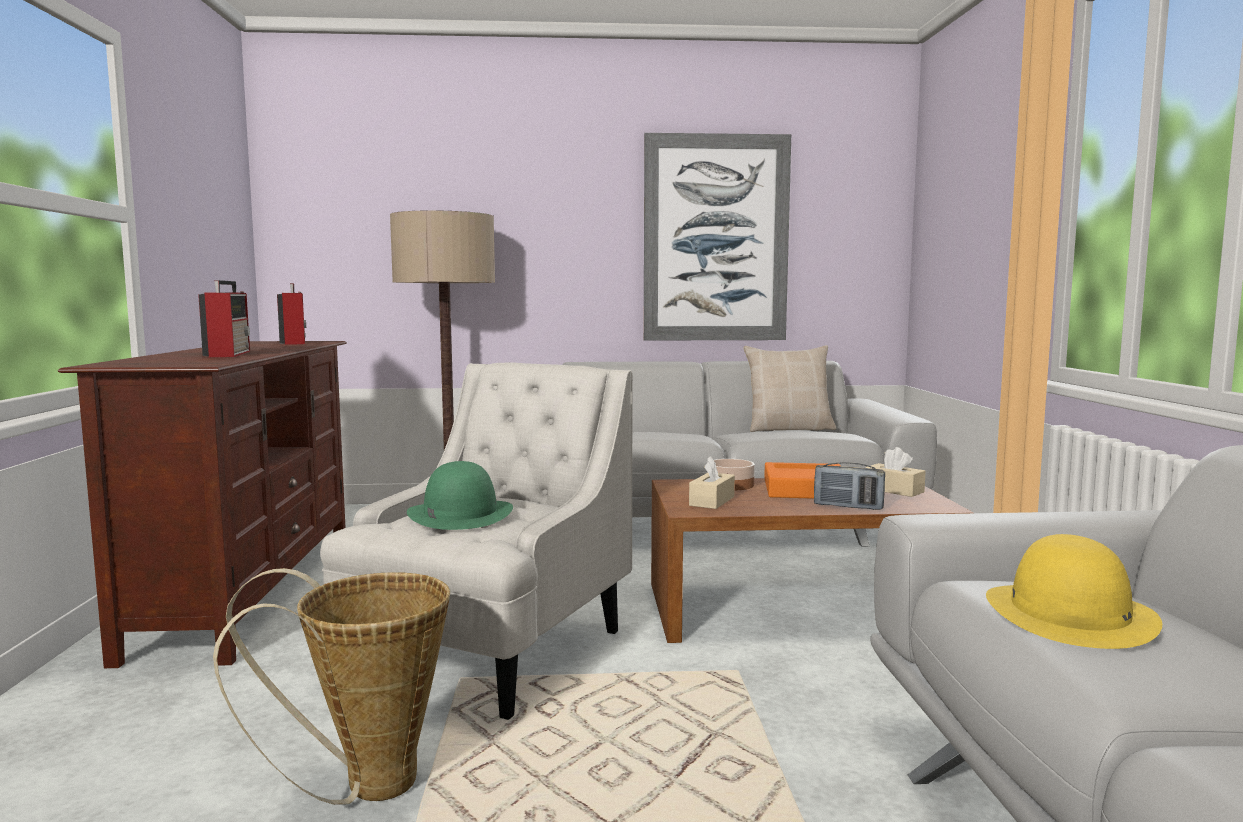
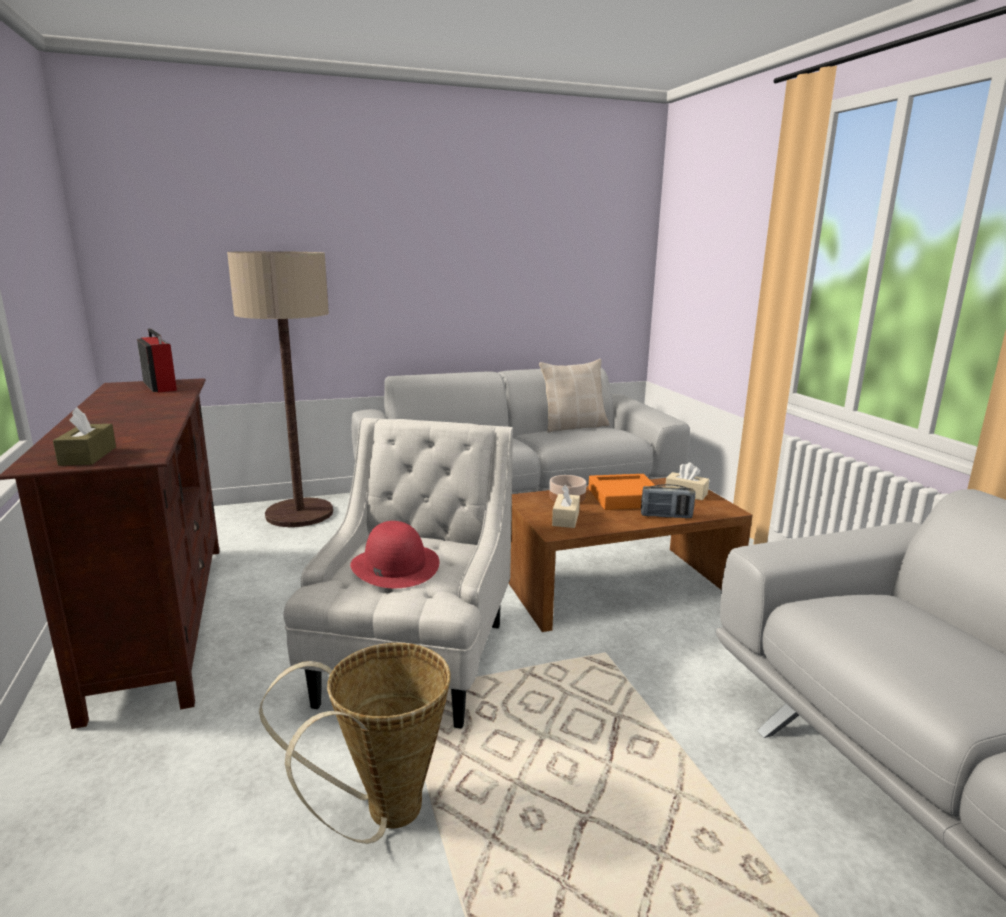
camera: 15 degrees left, 10 degrees up
radio [198,280,250,357] -> none
green hat [407,461,513,530] -> red hat [350,521,439,588]
picture [644,133,791,341] -> none
yellow hat [986,534,1162,649] -> none
none -> brown tissue box [53,407,116,466]

